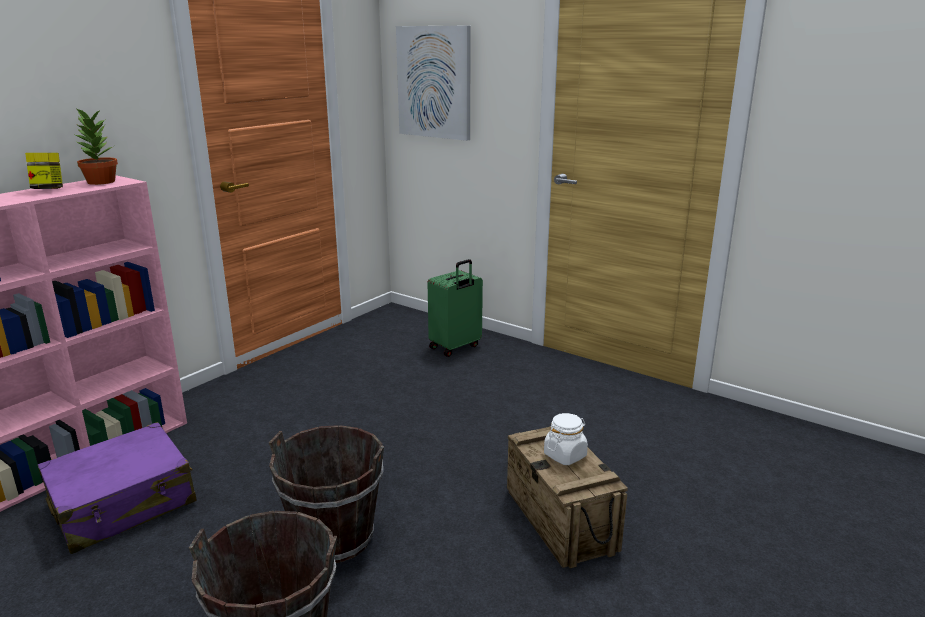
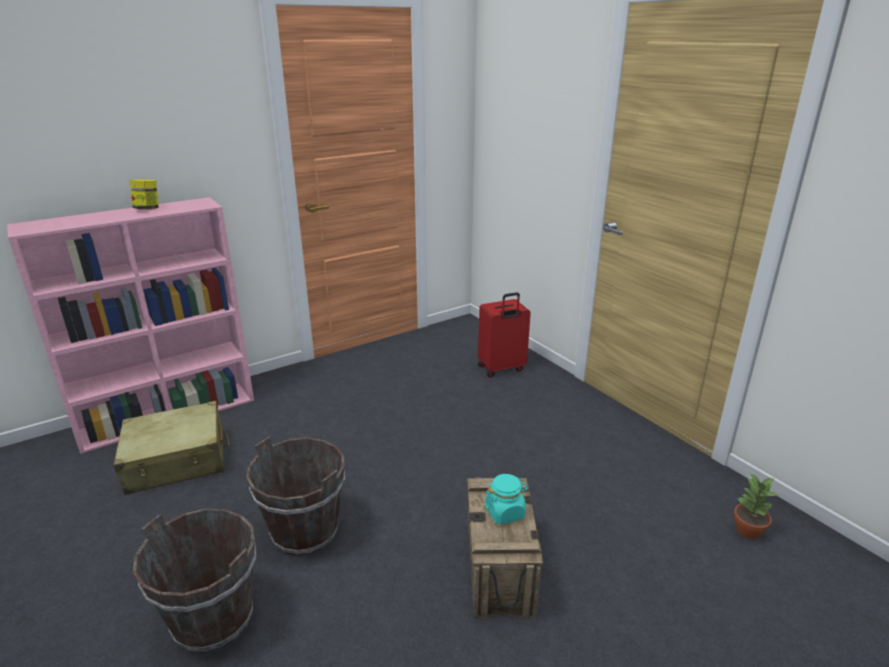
camera: 20 degrees right, 5 degrees up
purple suitcase [38,422,197,554] -> beige suitcase [114,401,230,495]
potted plant [73,108,118,185] -> potted plant moved to [734,473,776,540]
picture [396,26,471,141] -> none
green suitcase [427,259,483,357] -> red suitcase [478,292,531,377]
white jar [544,413,588,465] -> turquoise jar [485,474,528,525]

